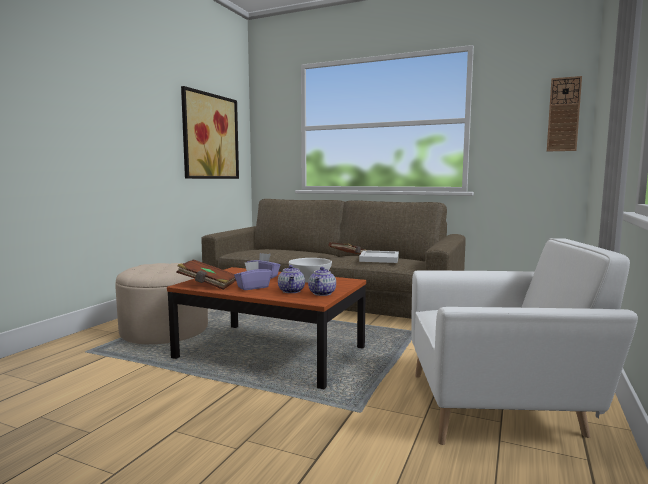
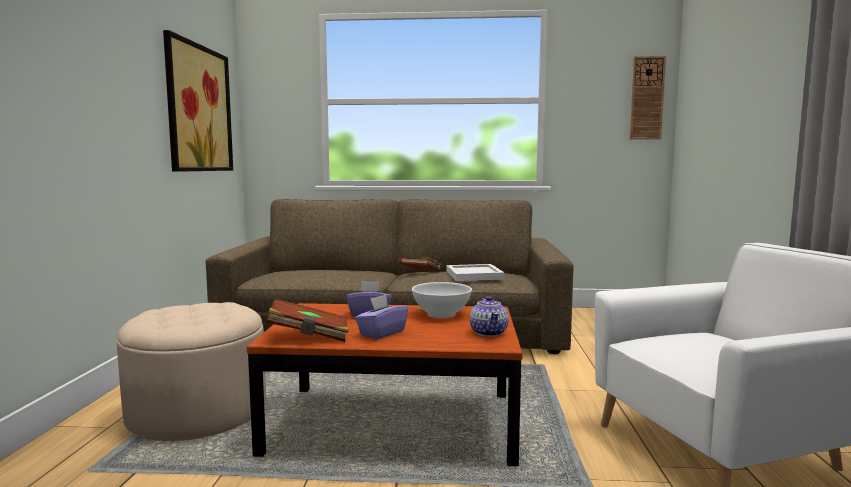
camera: 20 degrees left, 0 degrees up
teapot [278,265,305,293] -> none

